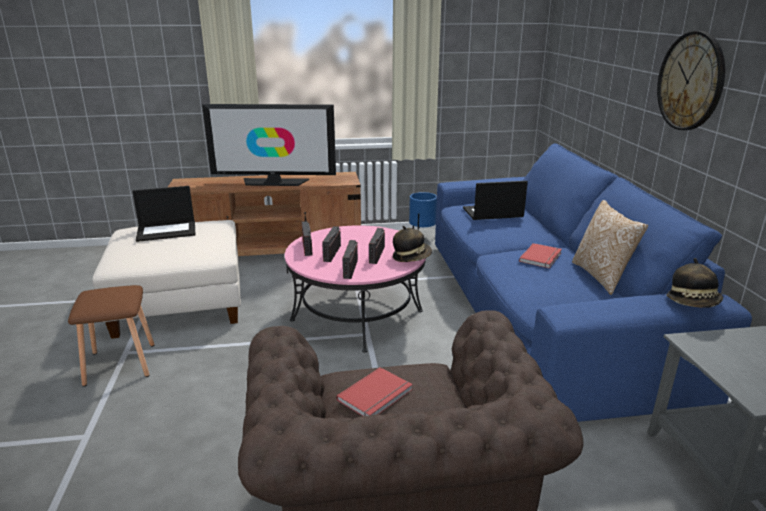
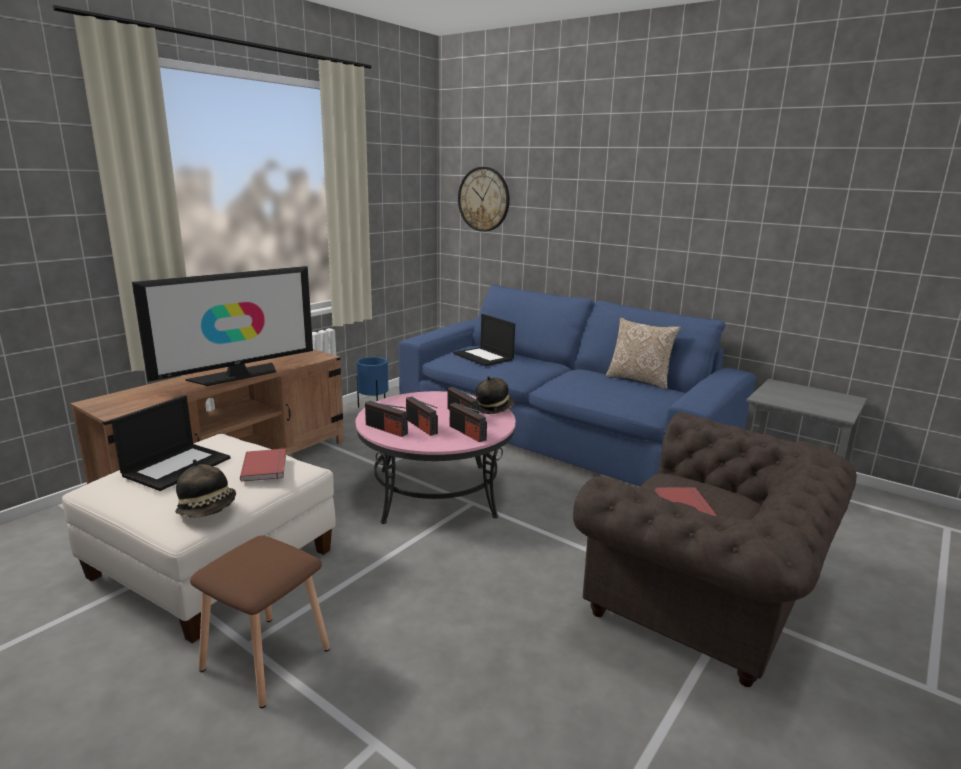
camera: 45 degrees left, 5 degrees down
laptop [463,181,528,220] -> laptop turned 75 degrees counterclockwise [453,314,515,366]
red book [519,243,562,268] -> red book moved to [240,449,286,482]
wall clock [657,31,725,130] -> wall clock moved to [458,167,510,232]
hat [666,258,723,308] -> hat moved to [175,459,236,518]

